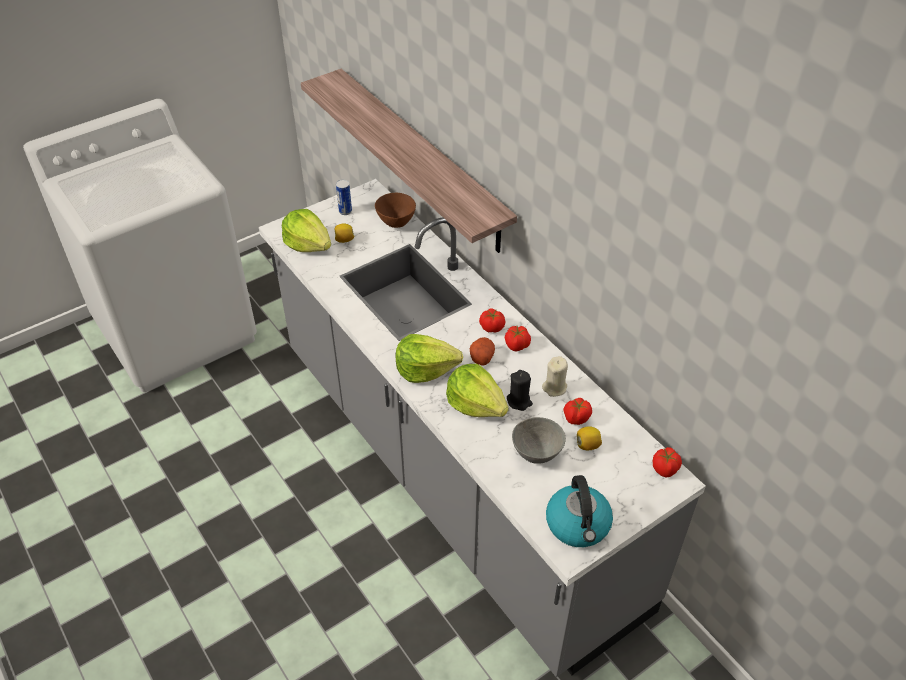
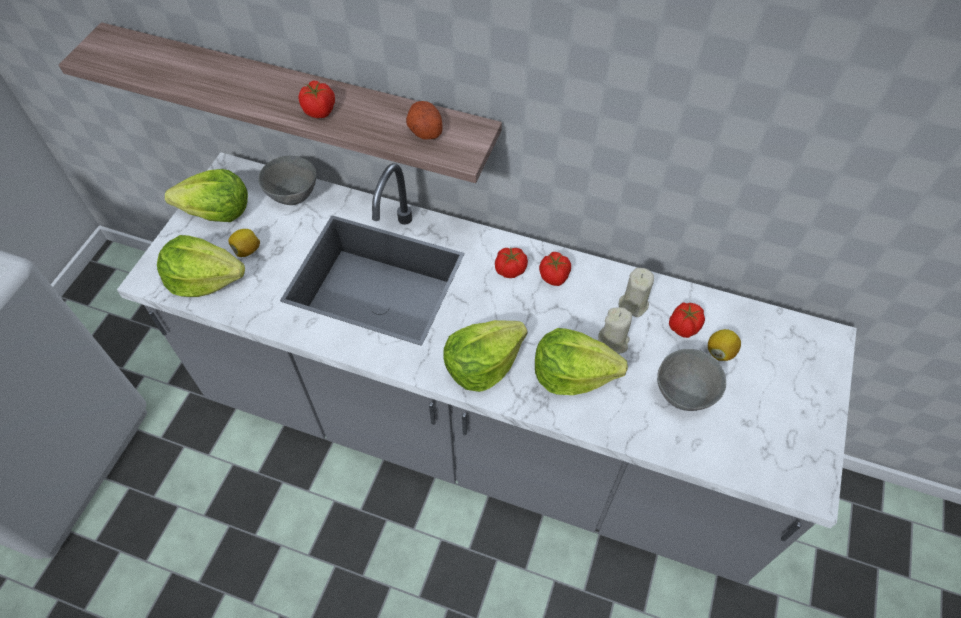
camera: 35 degrees left, 10 degrees up
can [336,180,352,215] -> lettuce [165,169,248,222]
brown bowl [375,193,416,228] -> grey bowl [258,156,316,205]
potato [470,337,495,366] -> potato moved to [406,101,443,139]
black candle [507,370,533,411] -> beige candle [597,307,632,354]
kettle [546,475,613,547] -> none
tomato [653,447,682,477] -> tomato moved to [298,81,335,118]

